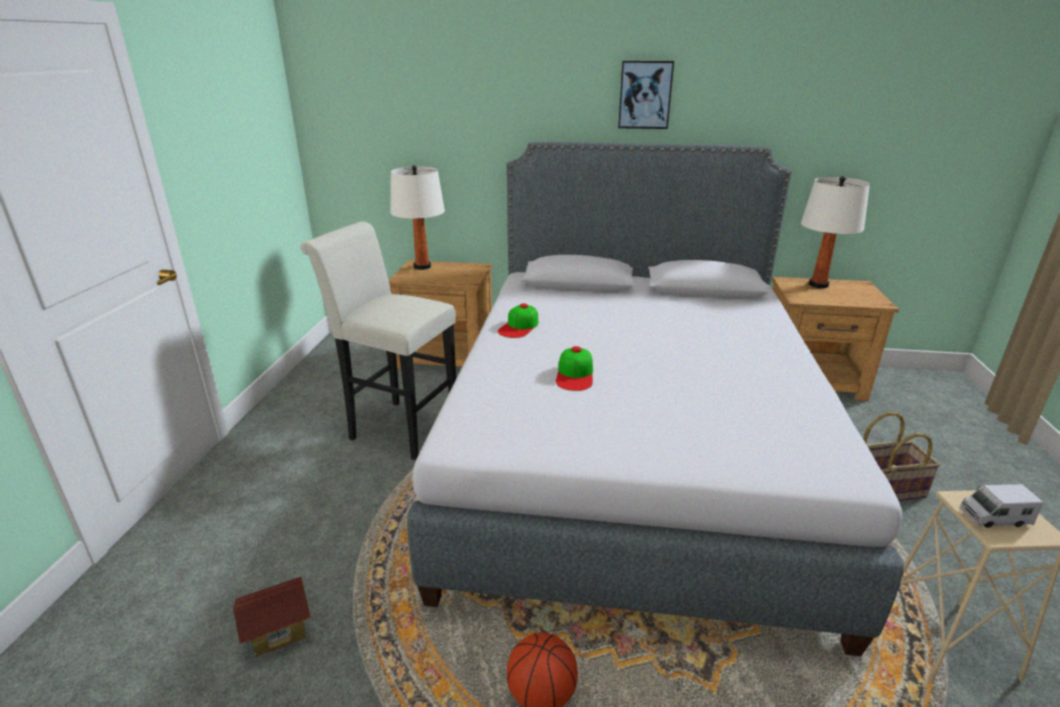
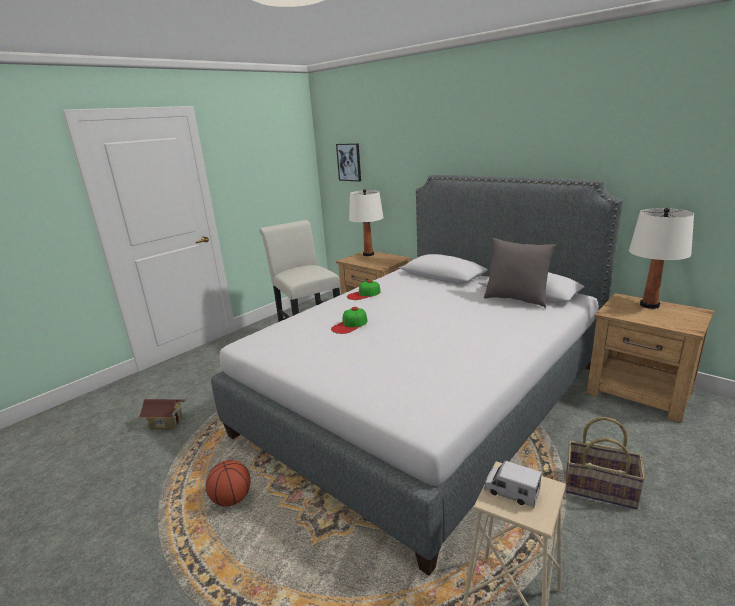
camera: 35 degrees right, 5 degrees down
picture [618,61,674,129] -> picture moved to [336,143,361,182]
none -> grey pillow [484,238,556,308]

